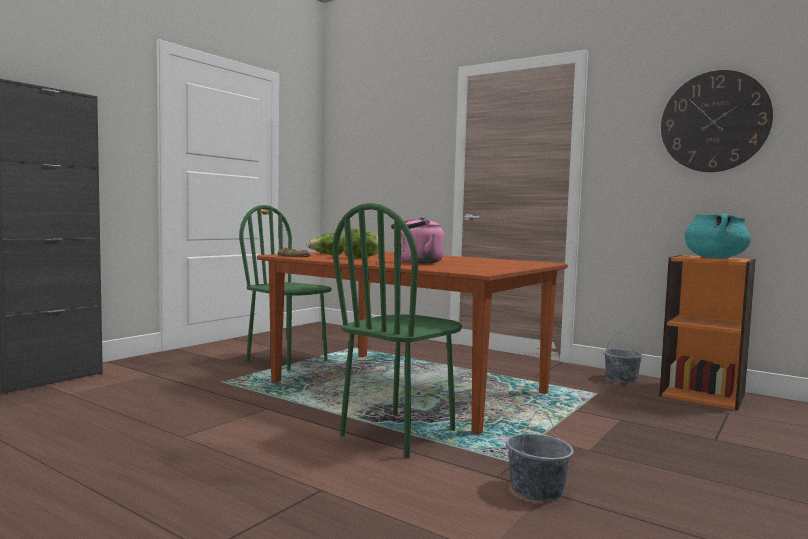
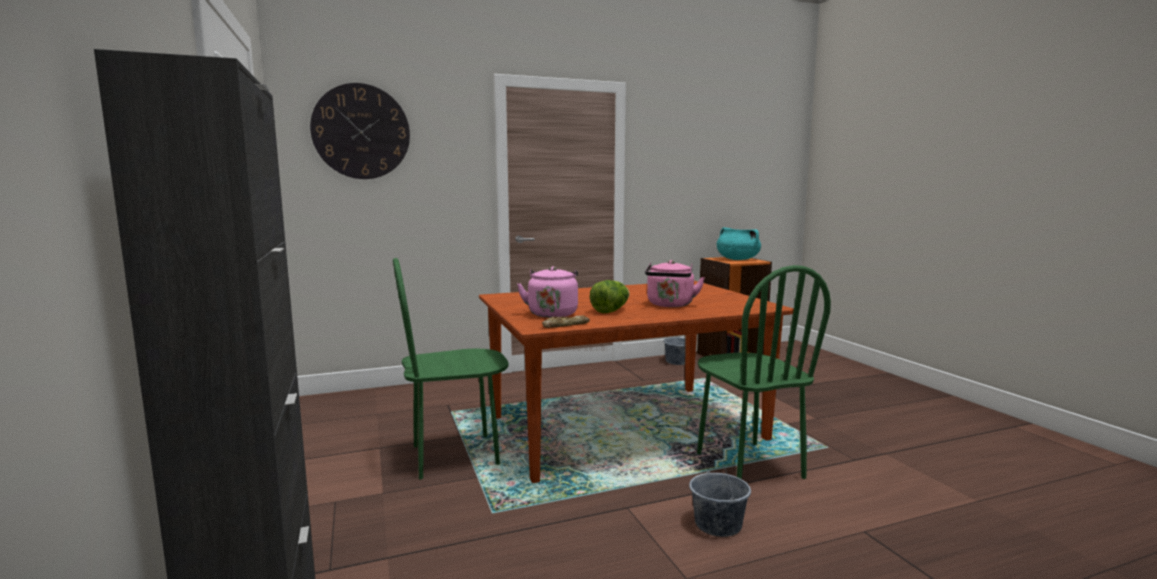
camera: 55 degrees left, 5 degrees up
lettuce [307,233,344,255] -> pink kettle [517,266,578,318]
grey bucket [506,410,574,501] -> grey bucket moved to [689,456,751,537]
wall clock [661,70,773,172] -> wall clock moved to [310,83,410,179]

